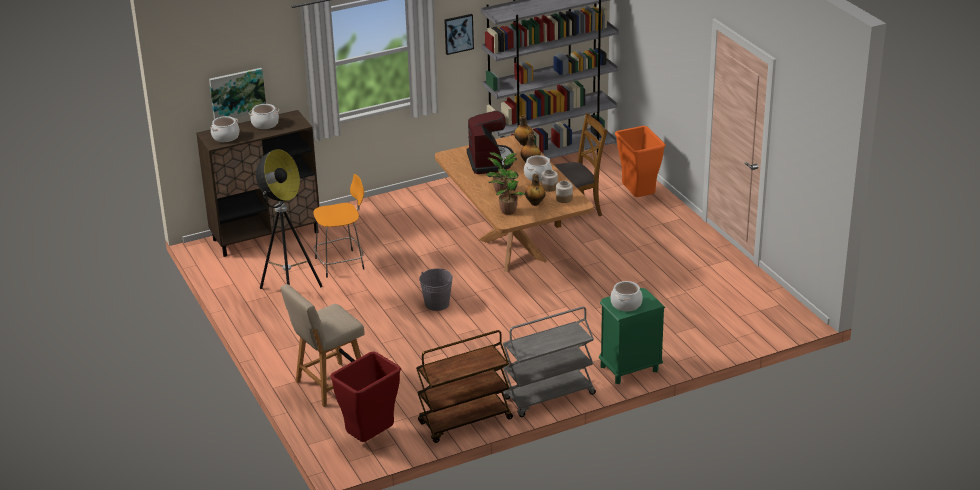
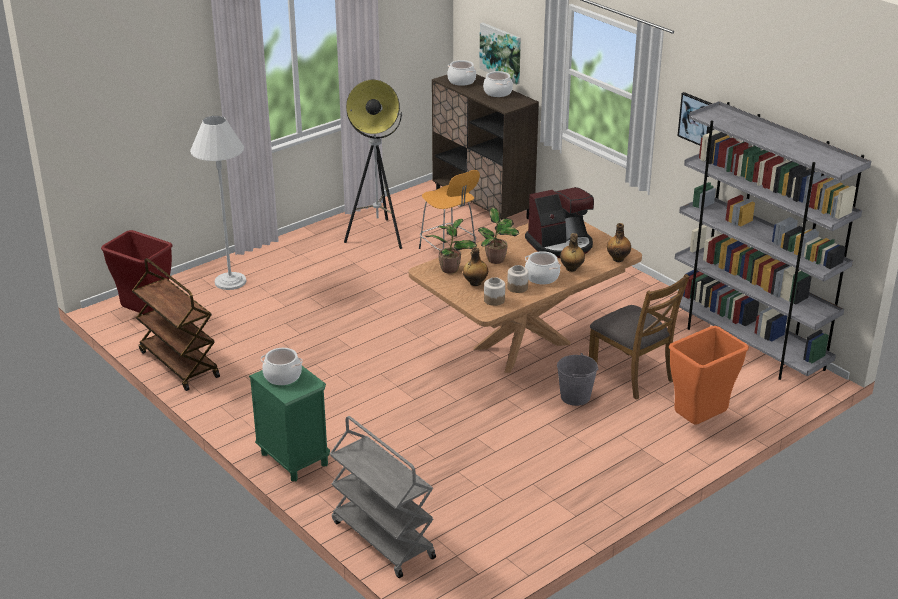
camera: 75 degrees right, 0 degrees up
beige chair [281,284,365,407] -> white floor lamp [190,116,247,290]
grey bucket [419,268,453,311] -> grey bucket moved to [557,353,598,406]
grey cart [503,306,596,417] -> grey cart moved to [330,416,436,578]

